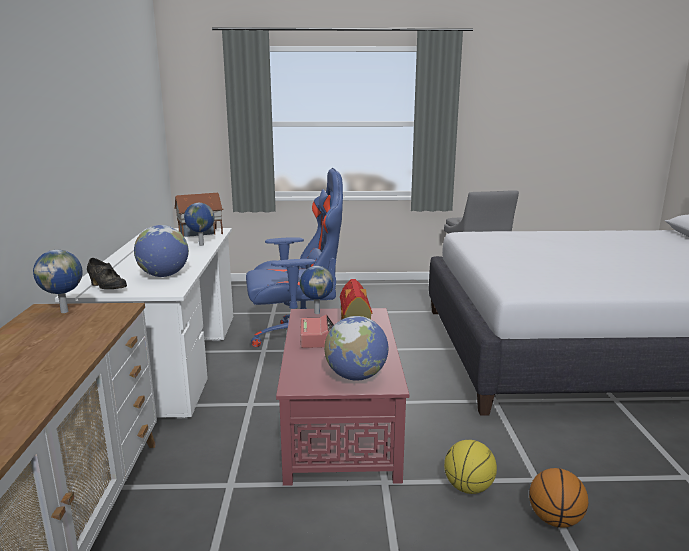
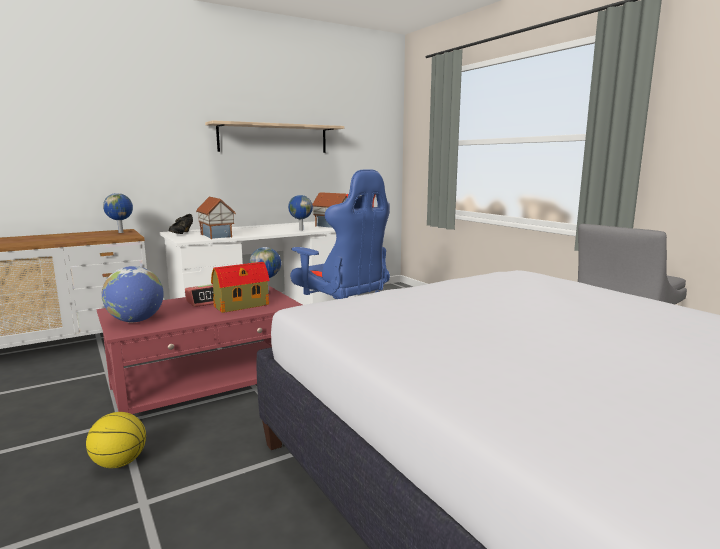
camera: 60 degrees right, 5 degrees down
globe [134,225,189,277] -> toy house [196,197,236,239]
basketball [529,468,588,528] -> none
none -> shelf [205,120,344,153]

